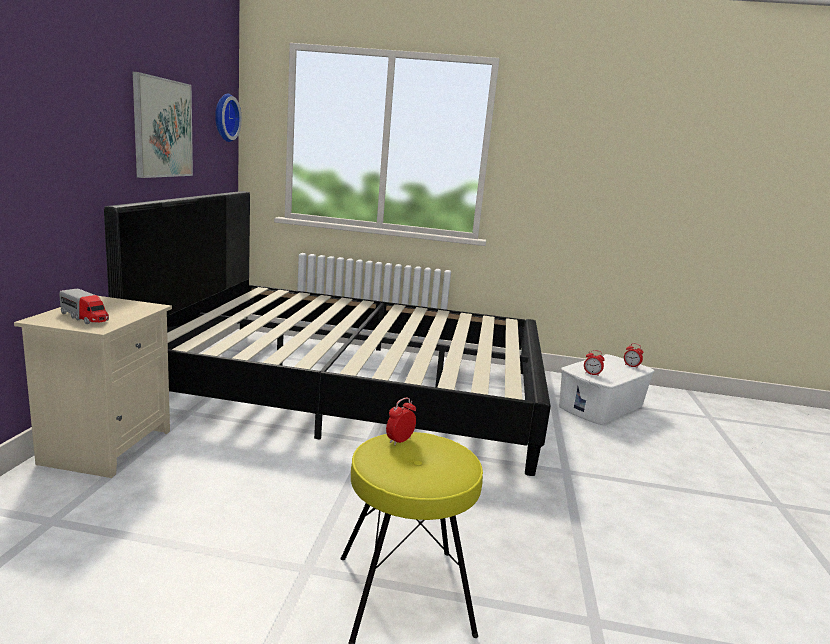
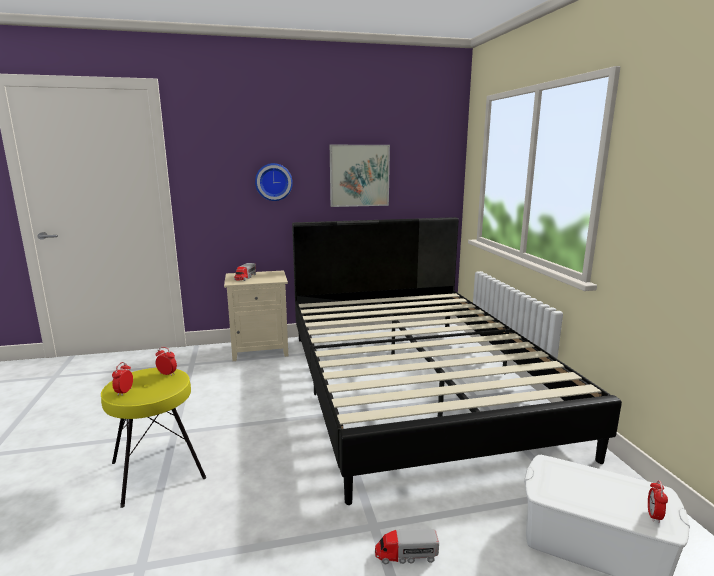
camera: 70 degrees right, 0 degrees up
wall clock [215,94,242,142] -> wall clock moved to [255,163,293,201]
alarm clock [584,350,605,376] -> alarm clock moved to [112,362,133,396]
none -> toy truck [375,529,439,564]

